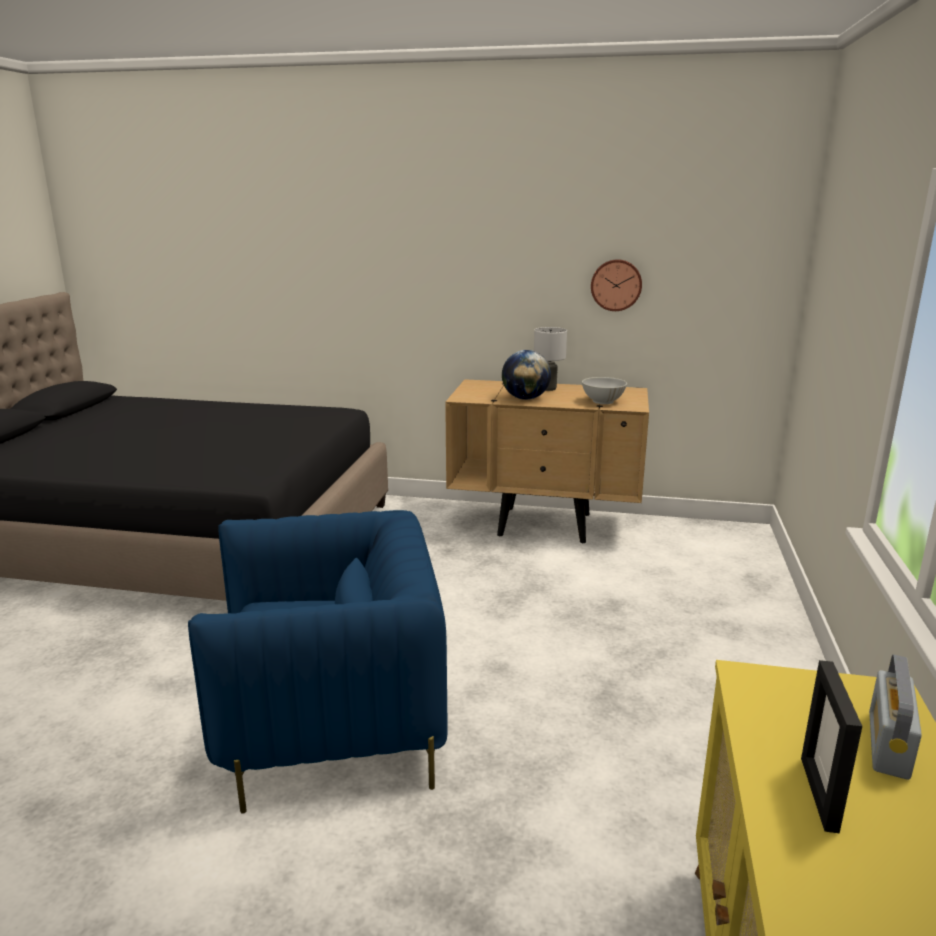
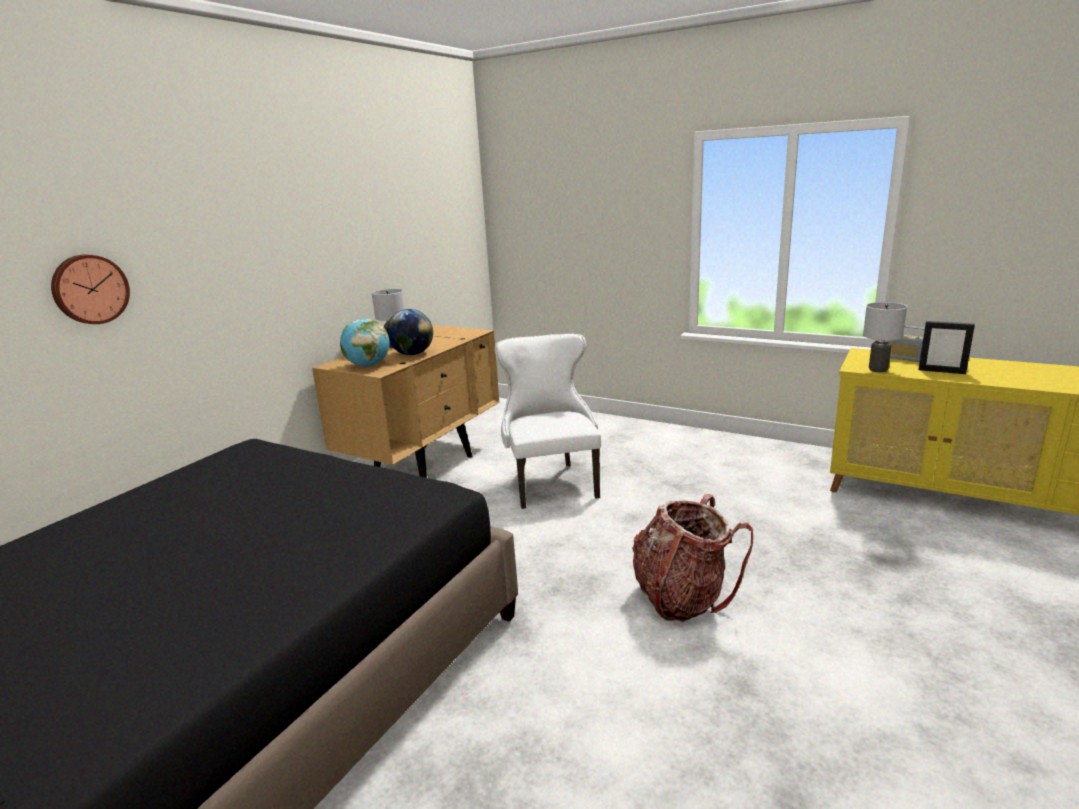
camera: 70 degrees left, 0 degrees up
blue armchair [188,510,448,814] -> backpack [632,494,753,622]
white bowl [582,377,627,404] -> none
wall clock [591,259,642,311] -> wall clock moved to [51,255,130,324]
none -> globe [340,319,390,367]
none -> white chair [495,333,601,509]
none -> white table lamp [863,302,907,372]

